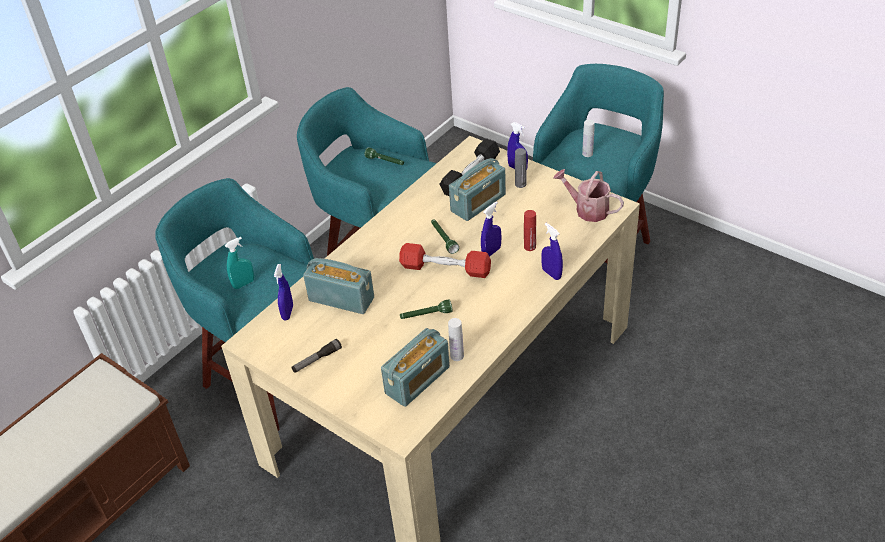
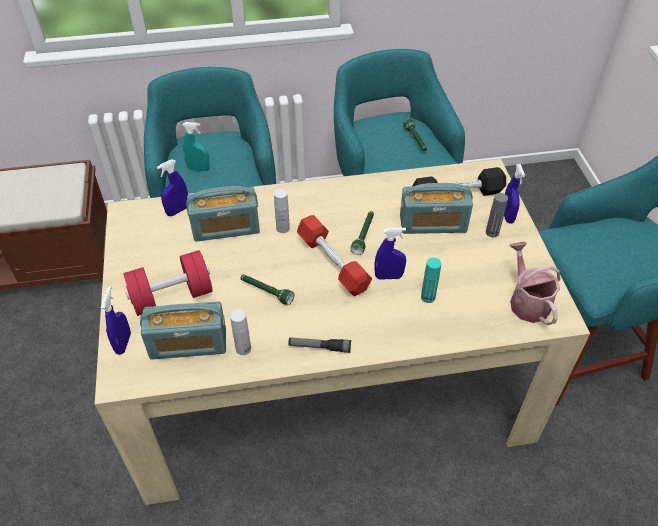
camera: 40 degrees right, 5 degrees up
flashlight [291,339,342,373] -> flashlight moved to [288,338,351,353]
radio [303,258,374,314] -> radio turned 105 degrees clockwise [186,186,260,242]
red bottle [524,210,536,251] -> turquoise bottle [421,258,441,303]
blue spray bottle [541,223,563,280] -> blue spray bottle moved to [101,287,131,355]
white bottle [582,119,595,157] -> white bottle moved to [274,189,290,233]
none -> red dumbbell [123,250,213,316]

